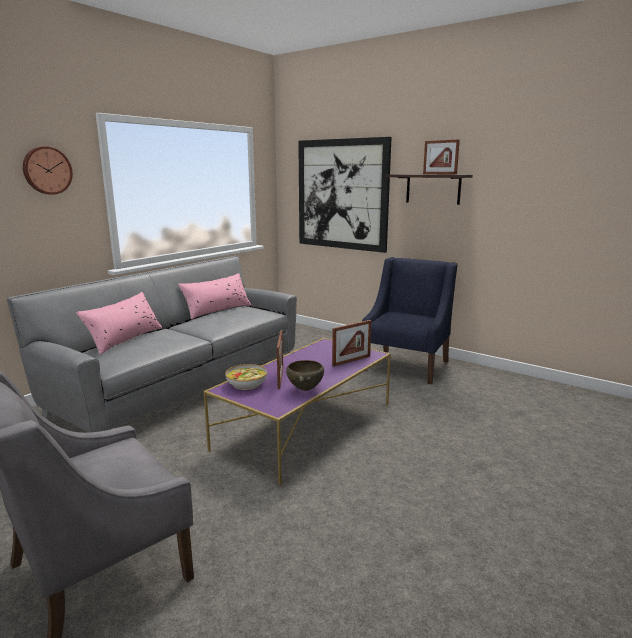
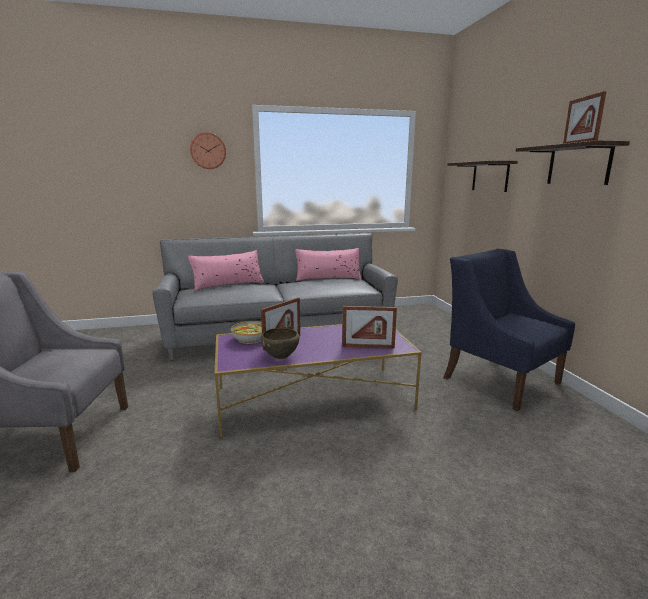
camera: 40 degrees right, 0 degrees up
picture [298,137,392,253] -> shelf [447,161,518,192]
blue armchair [362,257,458,384] -> blue armchair turned 105 degrees counterclockwise [443,249,575,411]

